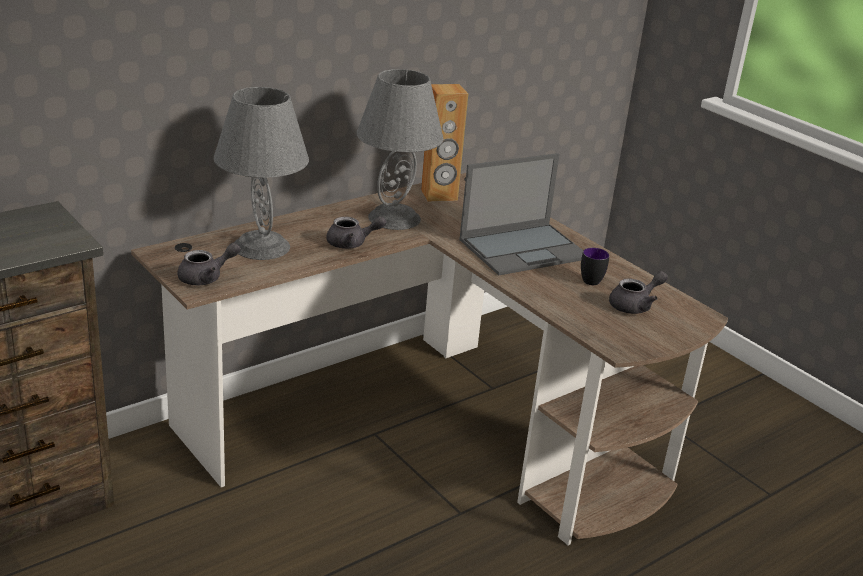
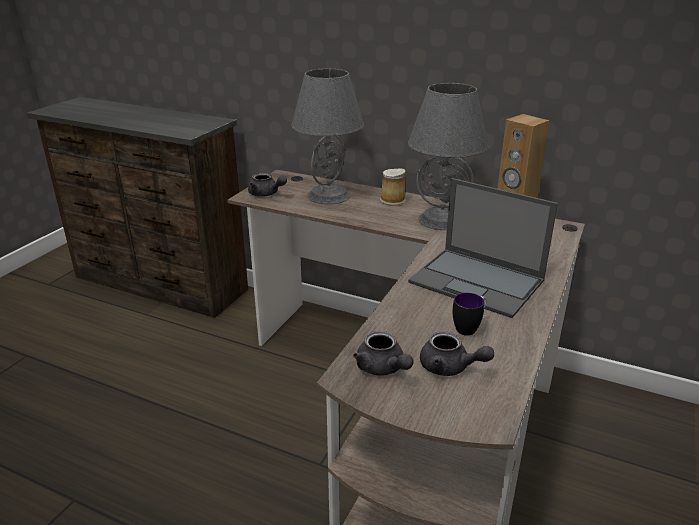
camera: 65 degrees right, 0 degrees up
grey teapot [326,216,386,249] -> grey teapot moved to [353,331,413,376]
none -> mug [380,168,405,206]

